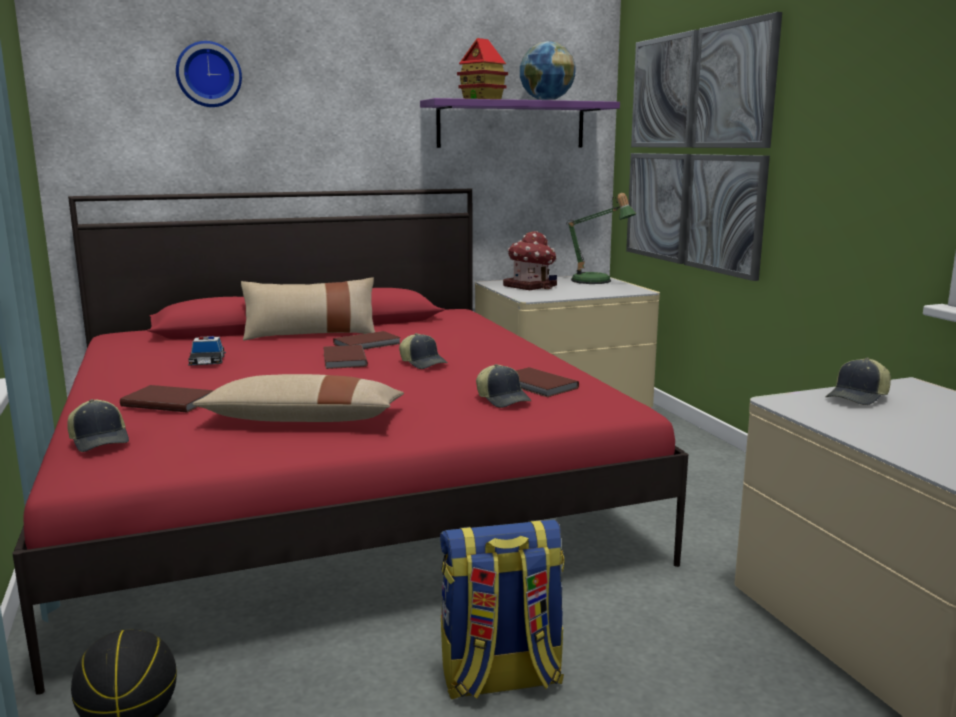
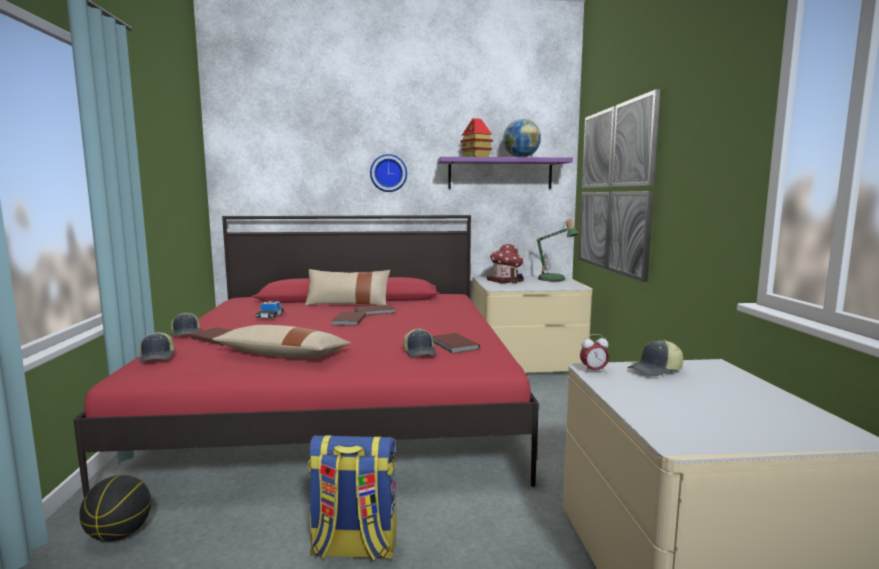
camera: 15 degrees right, 5 degrees down
wall clock [176,41,242,107] -> wall clock moved to [370,154,407,192]
cap [399,333,448,369] -> cap moved to [171,312,200,338]
none -> alarm clock [580,334,609,373]

